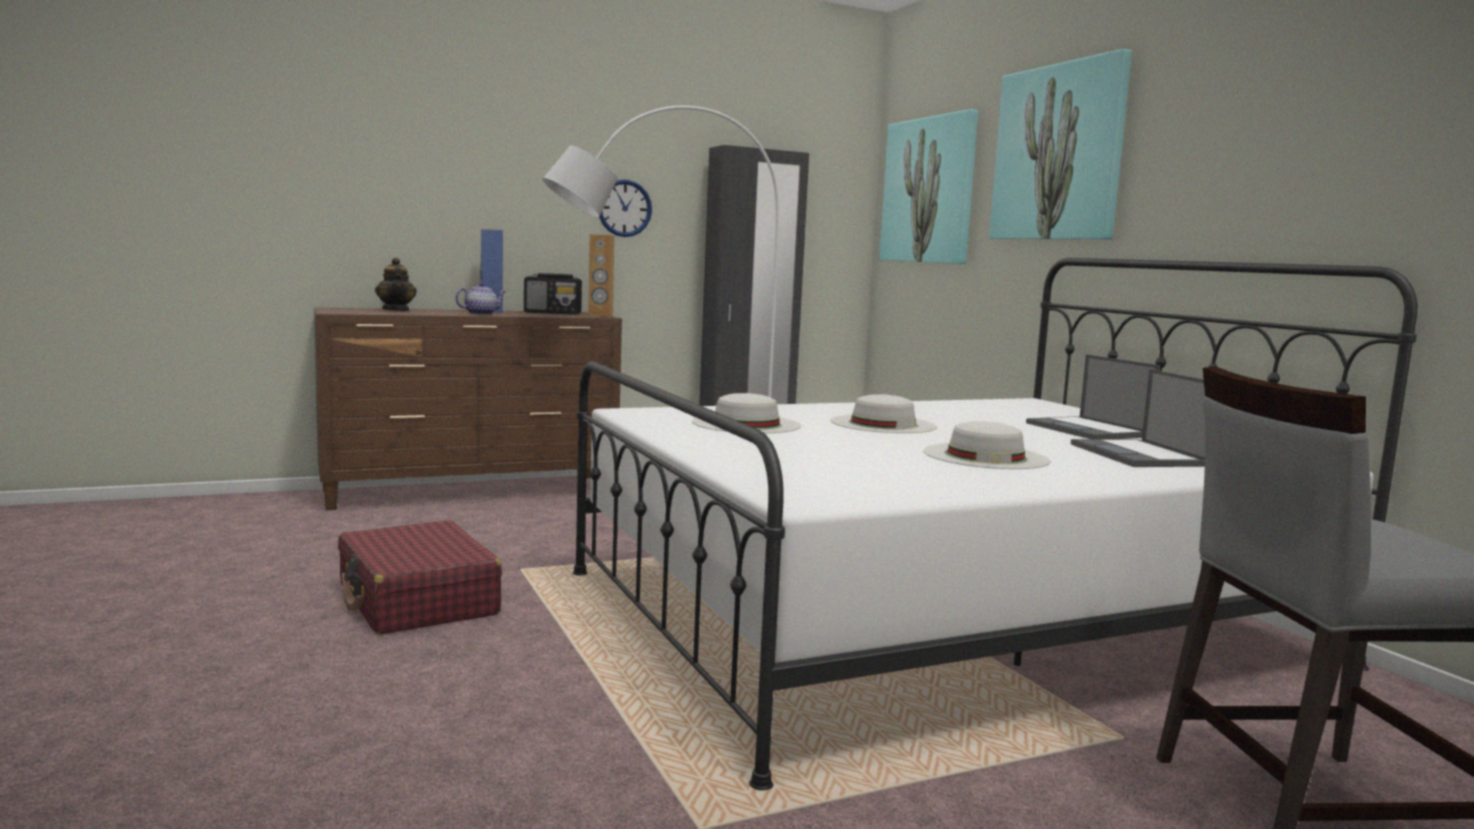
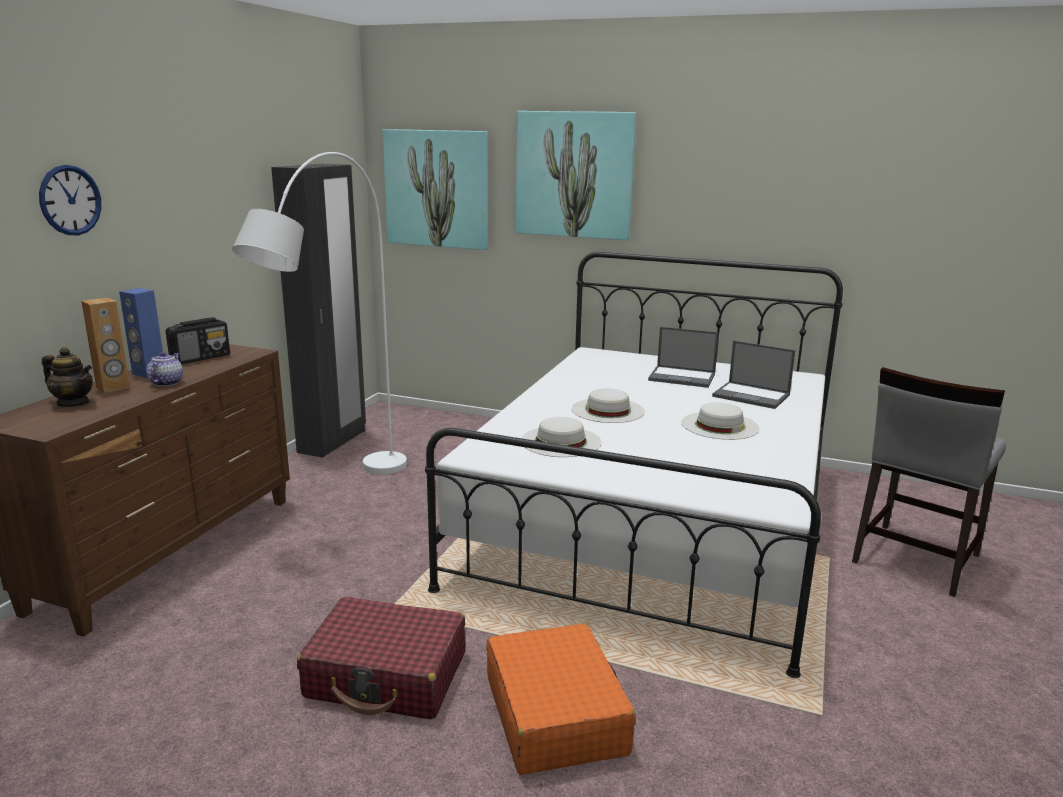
camera: 45 degrees left, 10 degrees up
brown speaker [588,234,614,318] -> brown speaker moved to [81,297,130,393]
wall clock [599,179,652,237] -> wall clock moved to [39,165,101,236]
none -> orange suitcase [486,623,636,775]

